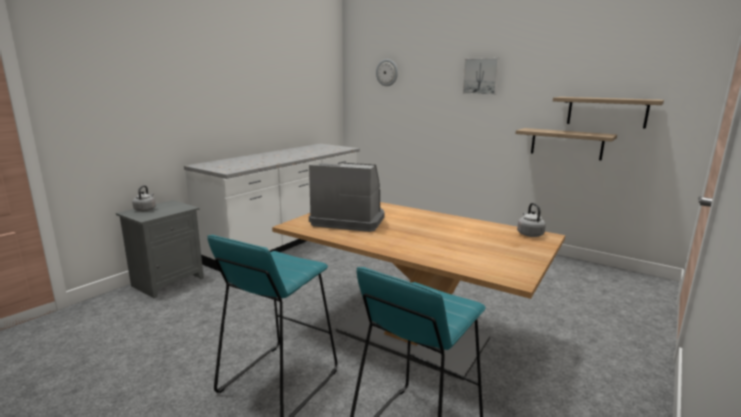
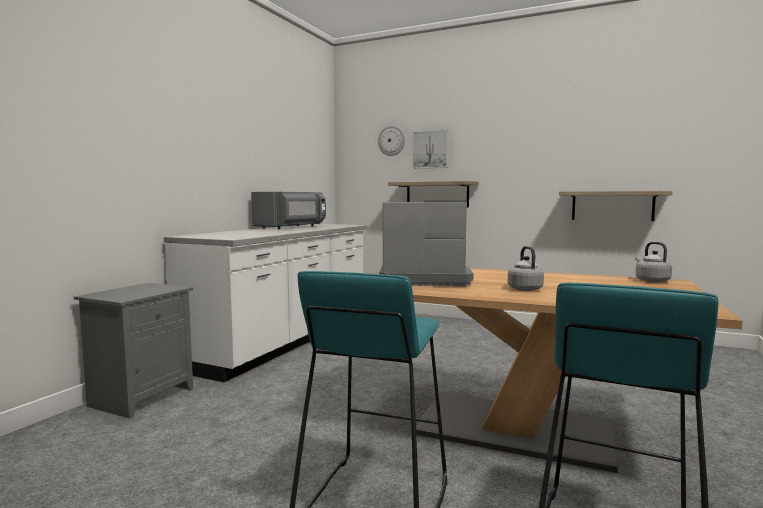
camera: 10 degrees left, 10 degrees down
grey kettle [132,185,155,211] -> grey kettle moved to [508,246,544,291]
picture [462,58,500,95] -> picture moved to [412,130,449,169]
shelf [553,97,664,129] -> shelf moved to [388,181,479,208]
none -> grey microwave [251,192,326,229]

